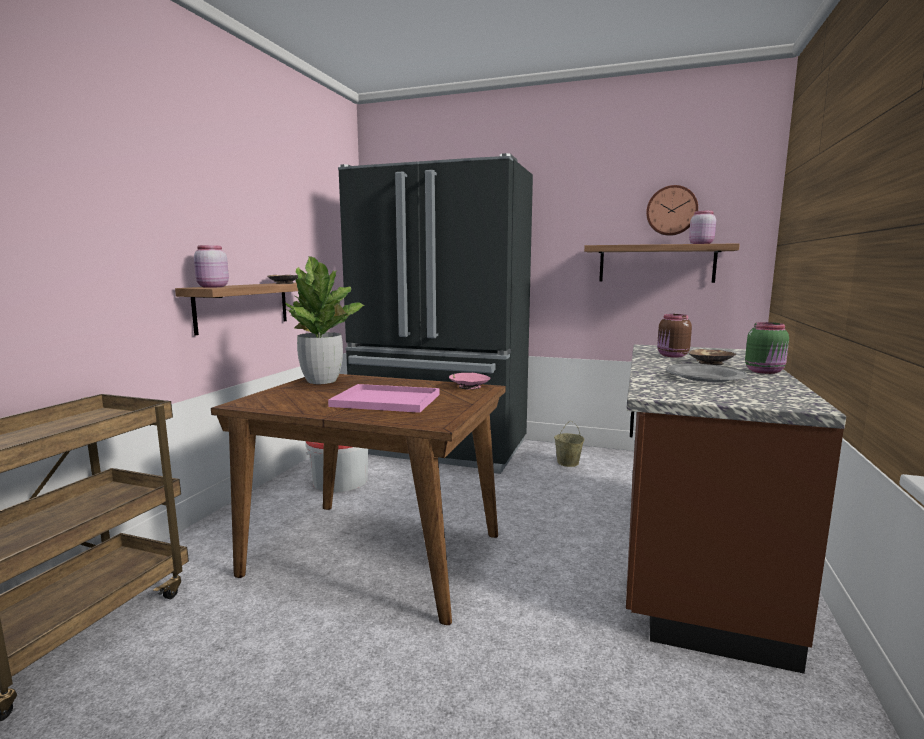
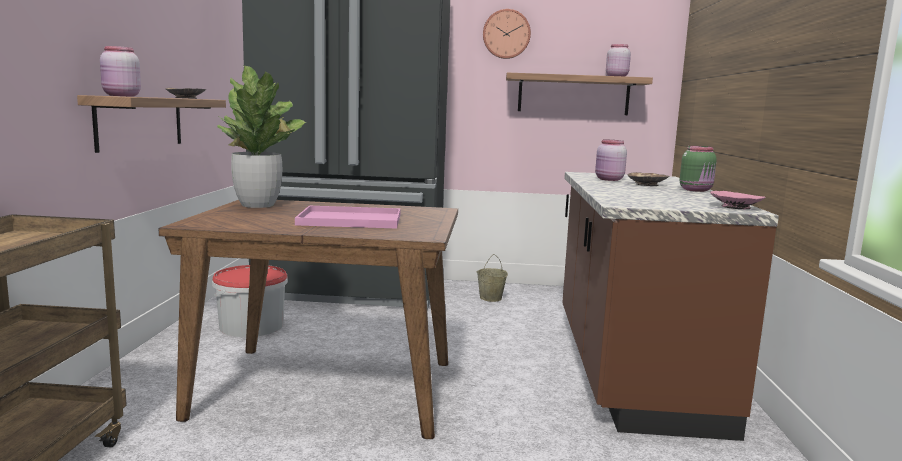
camera: 15 degrees left, 0 degrees up
pink bowl [449,373,491,390] -> pink bowl moved to [710,191,766,209]
wall clock [646,185,698,236] -> wall clock moved to [483,9,531,59]
brown jar [657,314,692,357] -> pink jar [595,140,627,181]
grey plate [666,364,747,382] -> none

